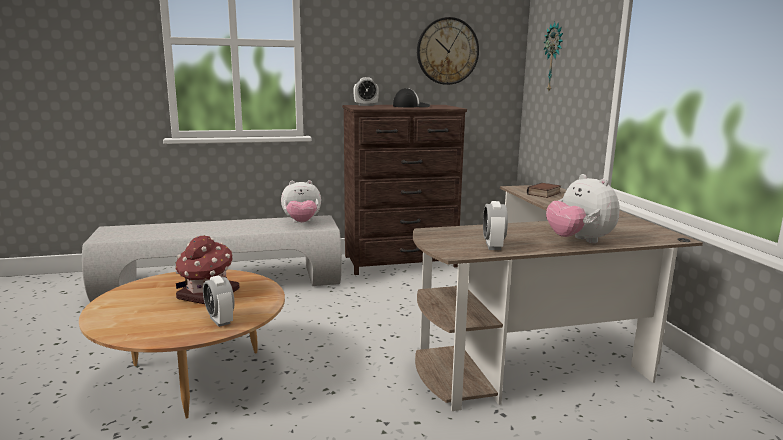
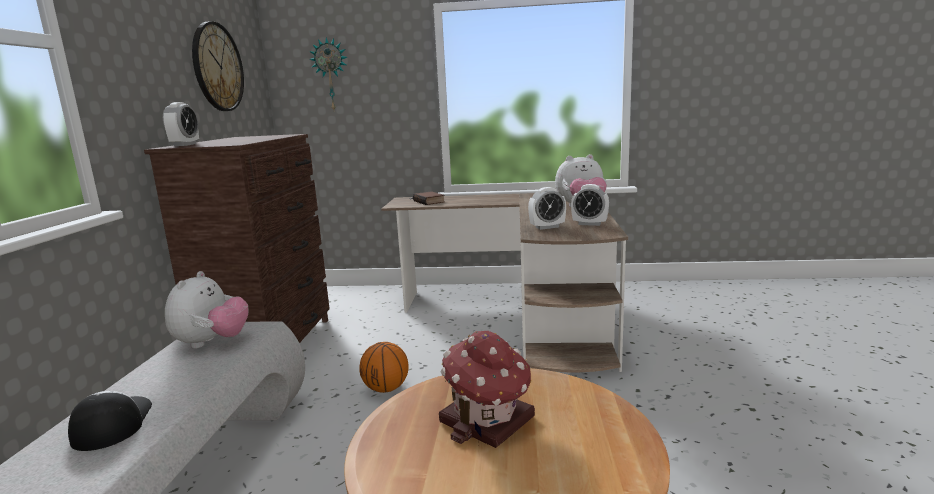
camera: 70 degrees left, 0 degrees up
alarm clock [203,275,234,327] -> alarm clock moved to [528,187,566,230]
cap [393,88,430,108] -> cap moved to [68,391,152,451]
none -> basketball [359,342,408,393]

